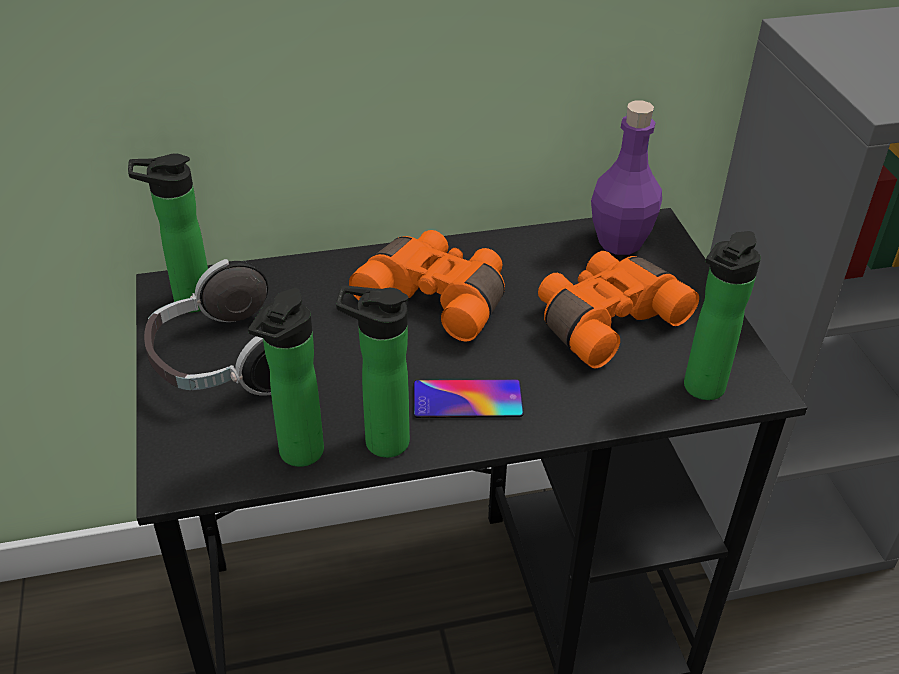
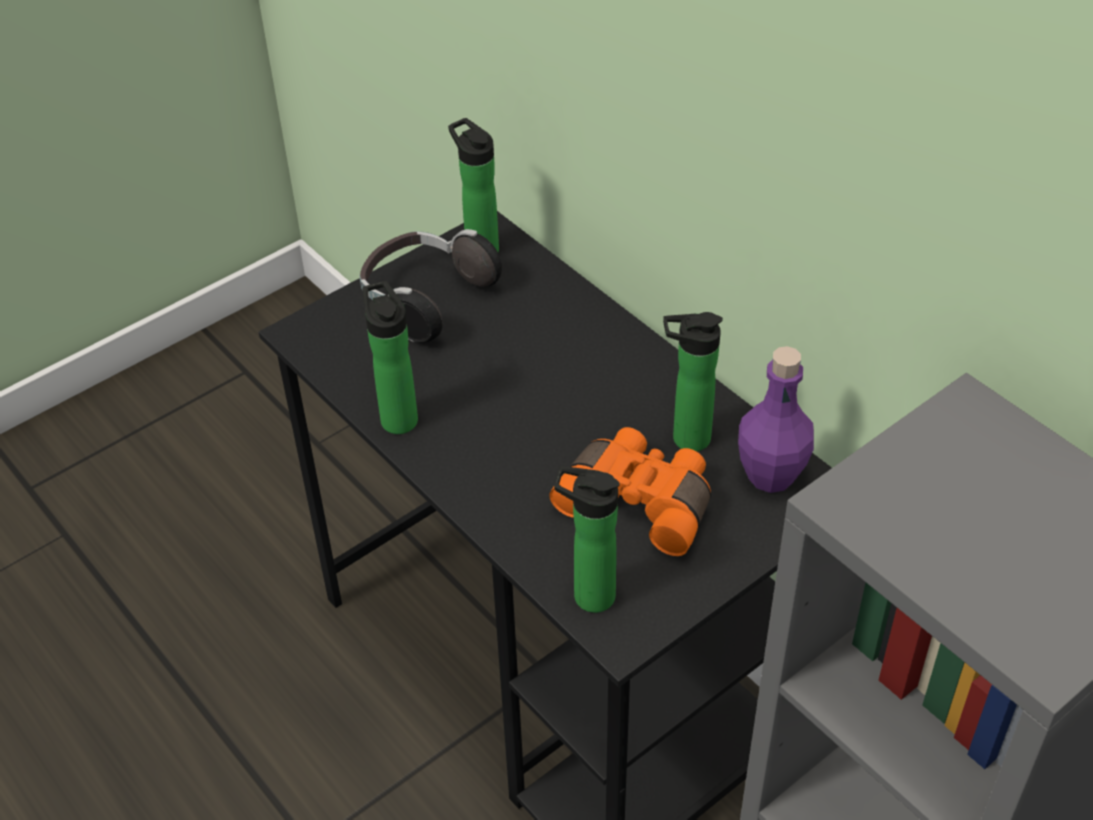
camera: 65 degrees right, 5 degrees up
bottle [248,288,324,467] -> bottle moved to [663,312,723,452]
orange binoculars [349,230,505,341] -> none
phone [413,379,524,418] -> none

